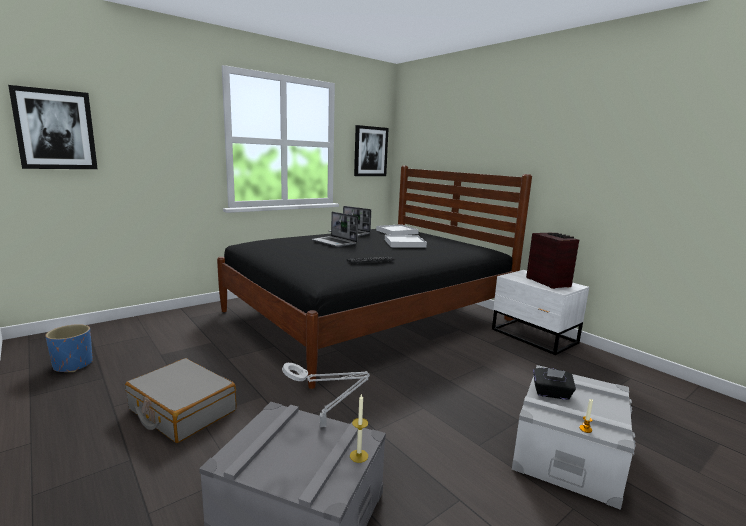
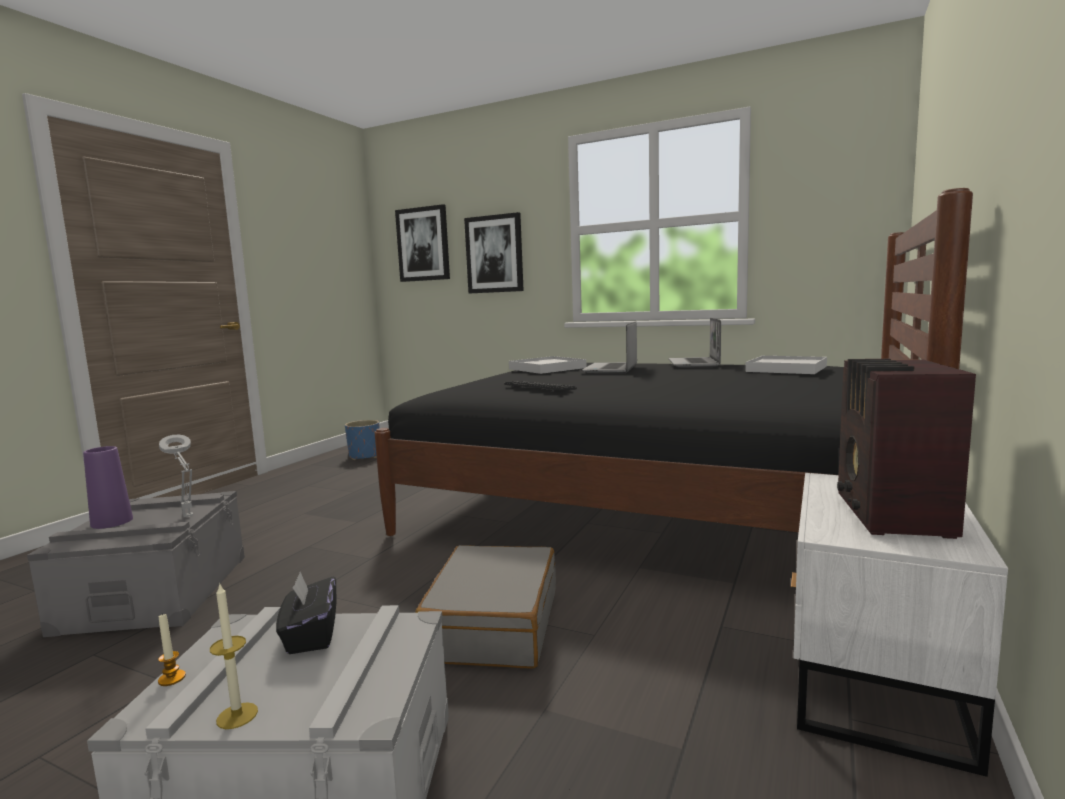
camera: 65 degrees right, 5 degrees down
grey suitcase [125,358,236,443] -> grey suitcase moved to [415,545,556,669]
candle [350,393,368,463] -> candle moved to [210,582,258,729]
picture [354,125,389,176] -> picture moved to [464,212,524,293]
white tray [385,235,427,248] -> white tray moved to [509,356,586,374]
radio [526,233,579,289] -> radio turned 150 degrees clockwise [837,359,976,539]
none -> purple vase [83,446,133,529]

